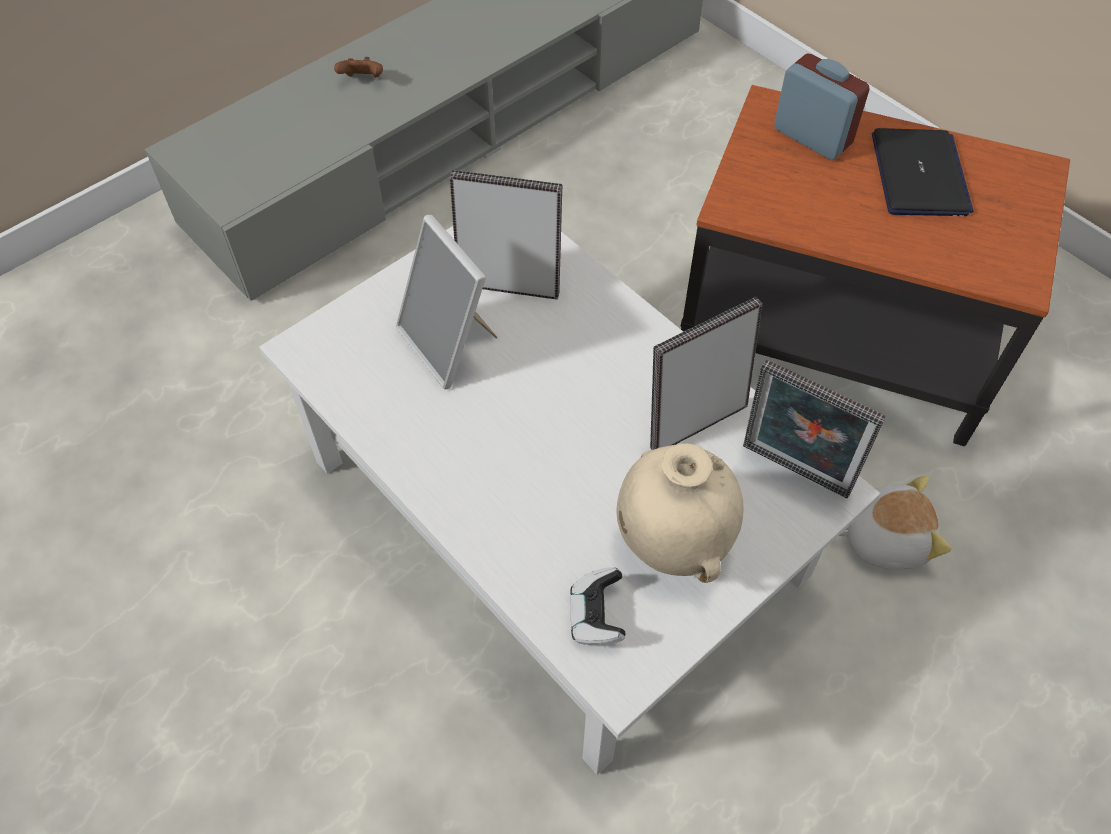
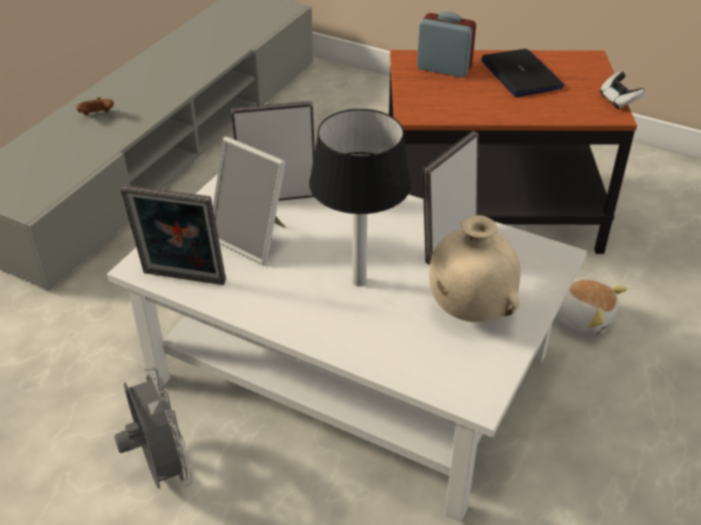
camera: 20 degrees left, 15 degrees down
game controller [570,567,626,645] -> game controller moved to [600,71,646,109]
picture frame [743,360,886,498] -> picture frame moved to [121,185,226,285]
plush toy [839,476,952,570] -> plush toy turned 60 degrees clockwise [554,279,627,337]
none -> grey fan [114,368,193,489]
none -> table lamp [309,109,411,286]

